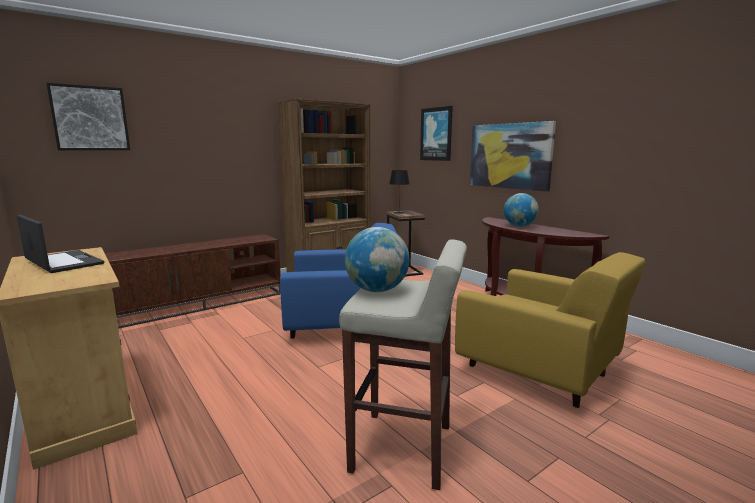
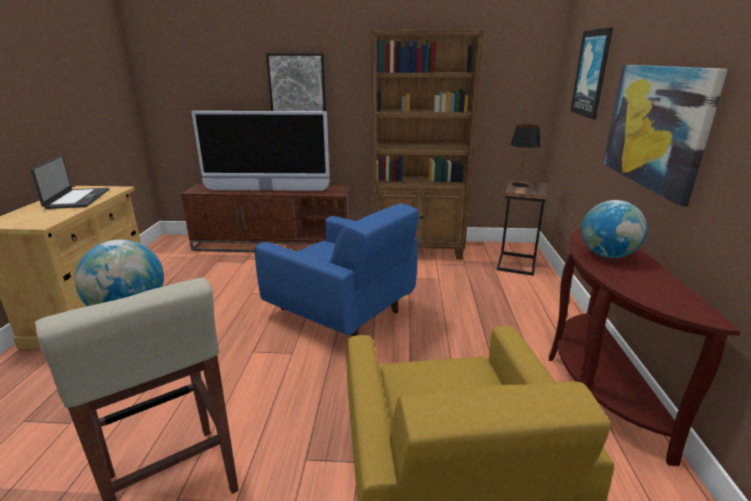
camera: 40 degrees right, 10 degrees up
picture [46,83,130,150] -> picture moved to [266,53,326,111]
none -> television [191,111,330,191]

